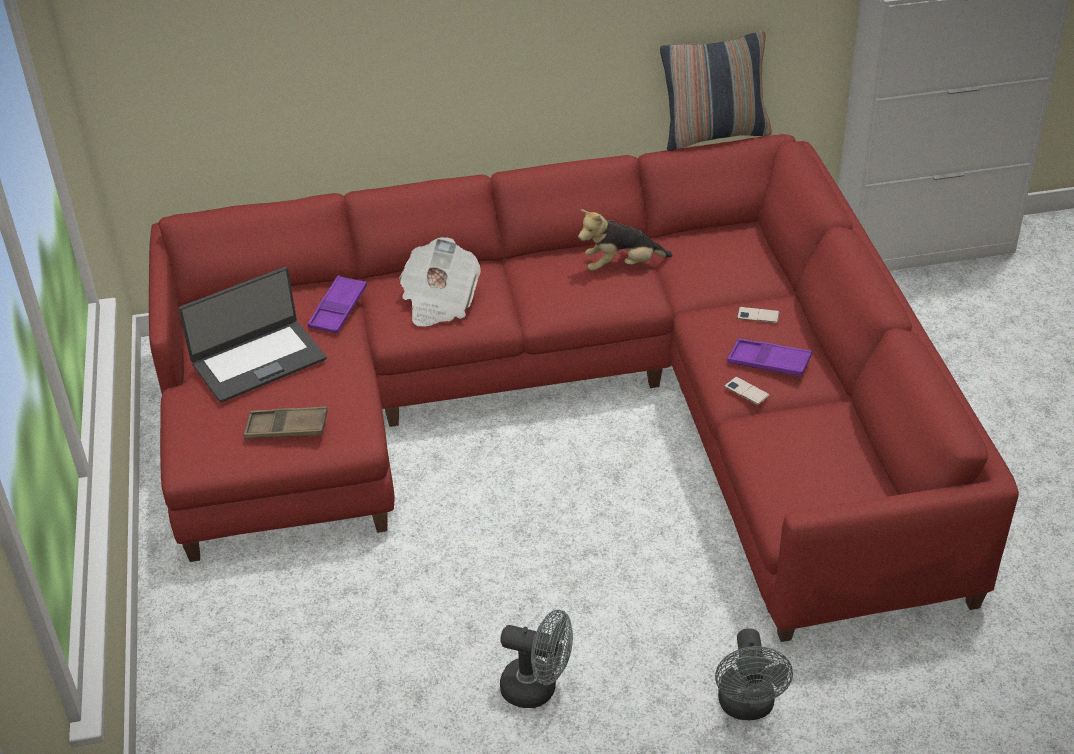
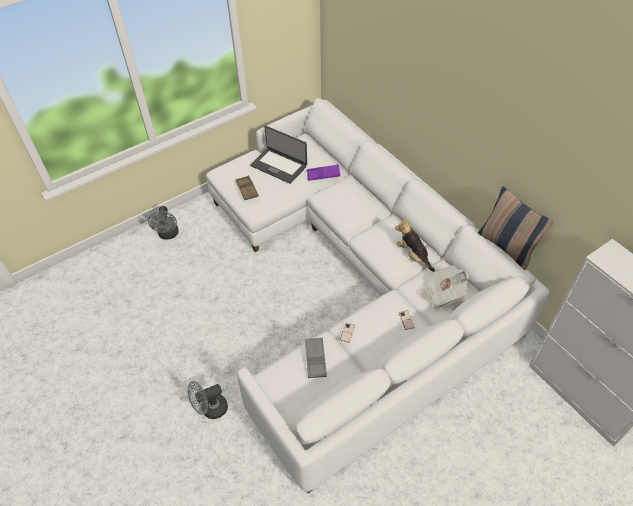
camera: 65 degrees right, 10 degrees up
red sofa [149,134,1019,642] -> white sofa [206,98,550,493]
newspaper [399,237,481,327] -> newspaper moved to [419,265,469,309]
grey fan [500,610,573,708] -> grey fan moved to [148,206,179,239]
purple tray [727,338,812,376] -> none
none -> grey tray [305,337,327,378]

